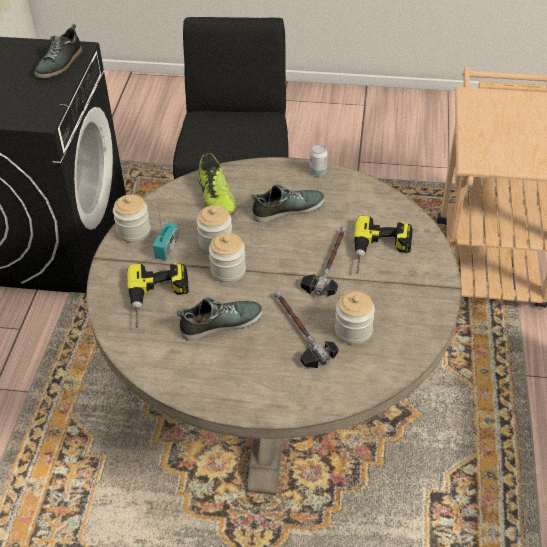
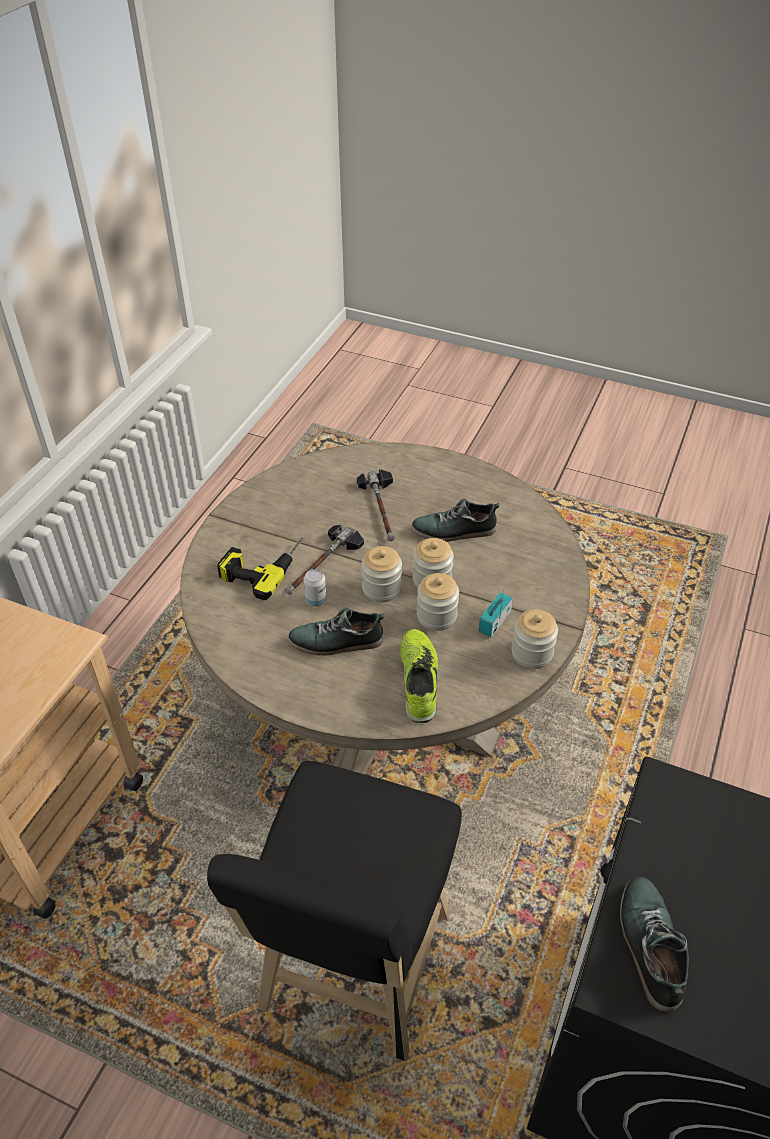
camera: 165 degrees left, 0 degrees up
shoe [35,24,82,79] -> shoe turned 45 degrees counterclockwise [620,877,689,1012]
power drill [127,263,189,328] -> none
can [310,145,327,176] -> can moved to [303,569,327,607]
jar [335,291,375,345] -> jar moved to [361,546,402,602]

